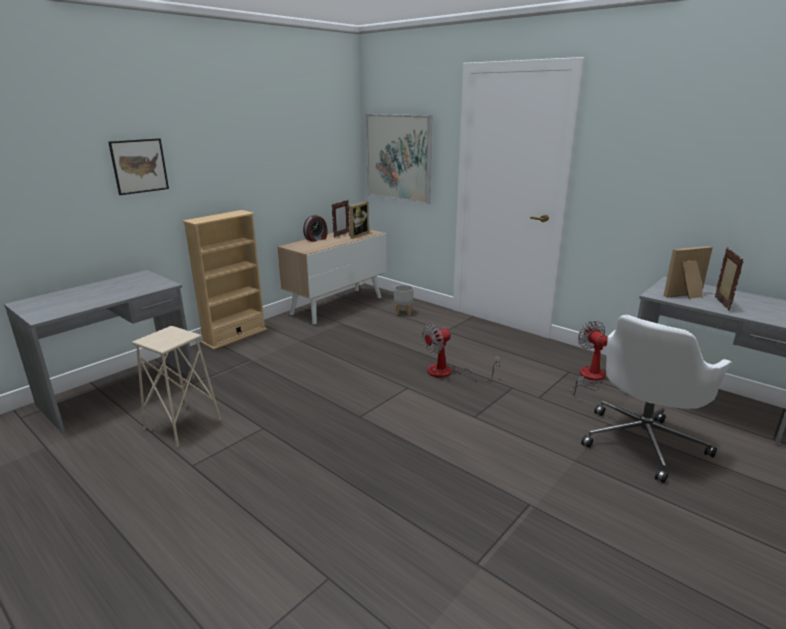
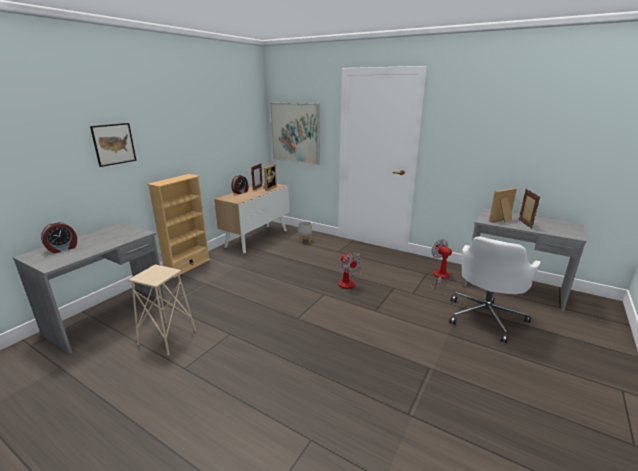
camera: 10 degrees left, 0 degrees up
fan [422,324,500,382] -> fan turned 75 degrees counterclockwise [338,253,361,289]
none -> alarm clock [41,222,77,253]

